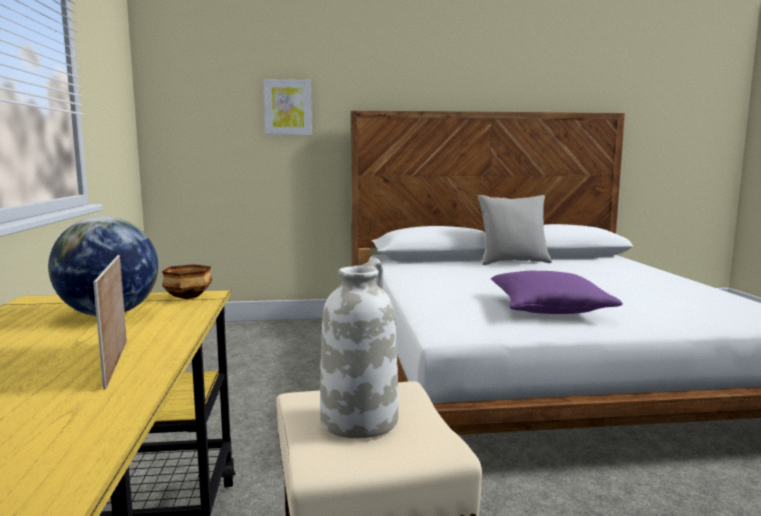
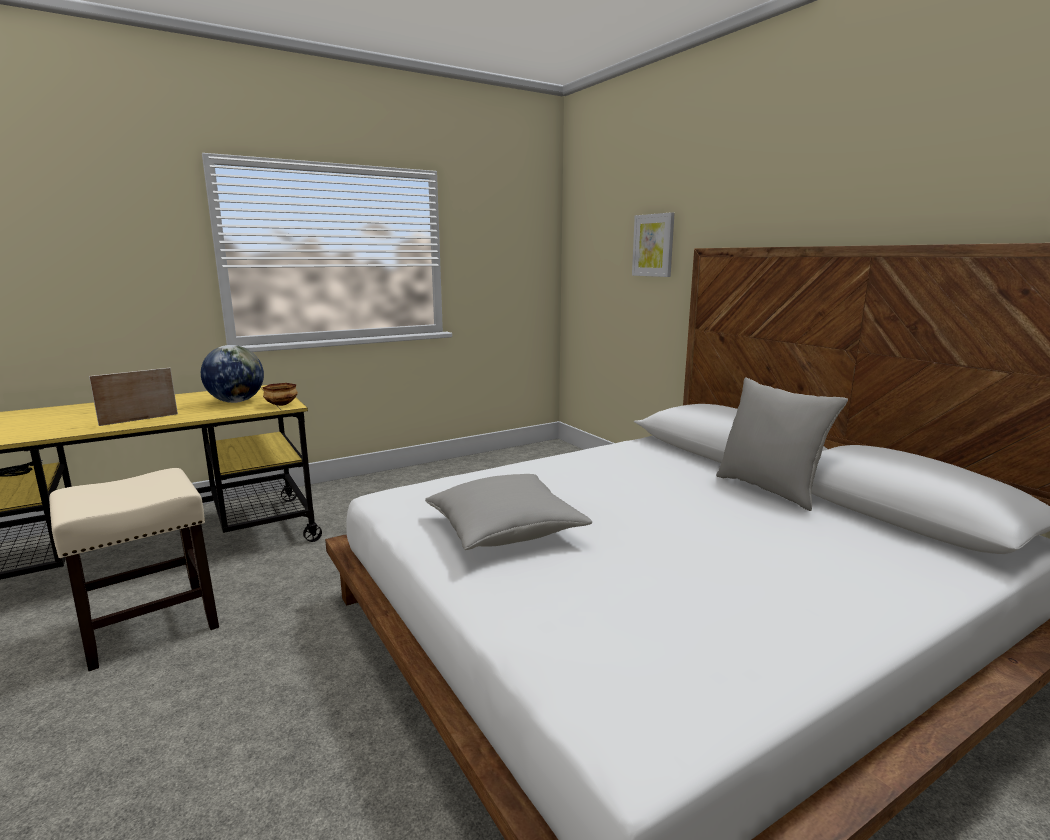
camera: 65 degrees right, 5 degrees up
white vase [320,258,398,438] -> none
purple pillow [491,271,623,314] -> grey pillow [425,474,592,550]

